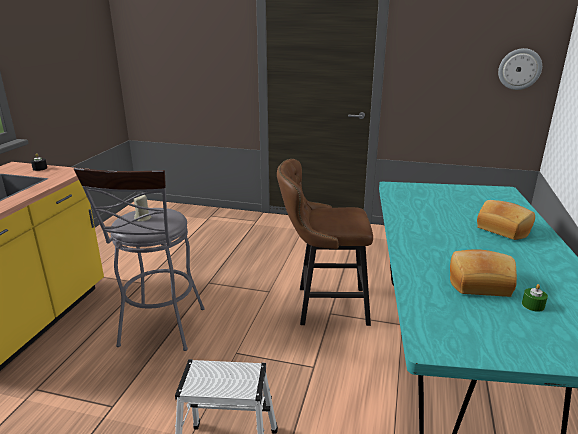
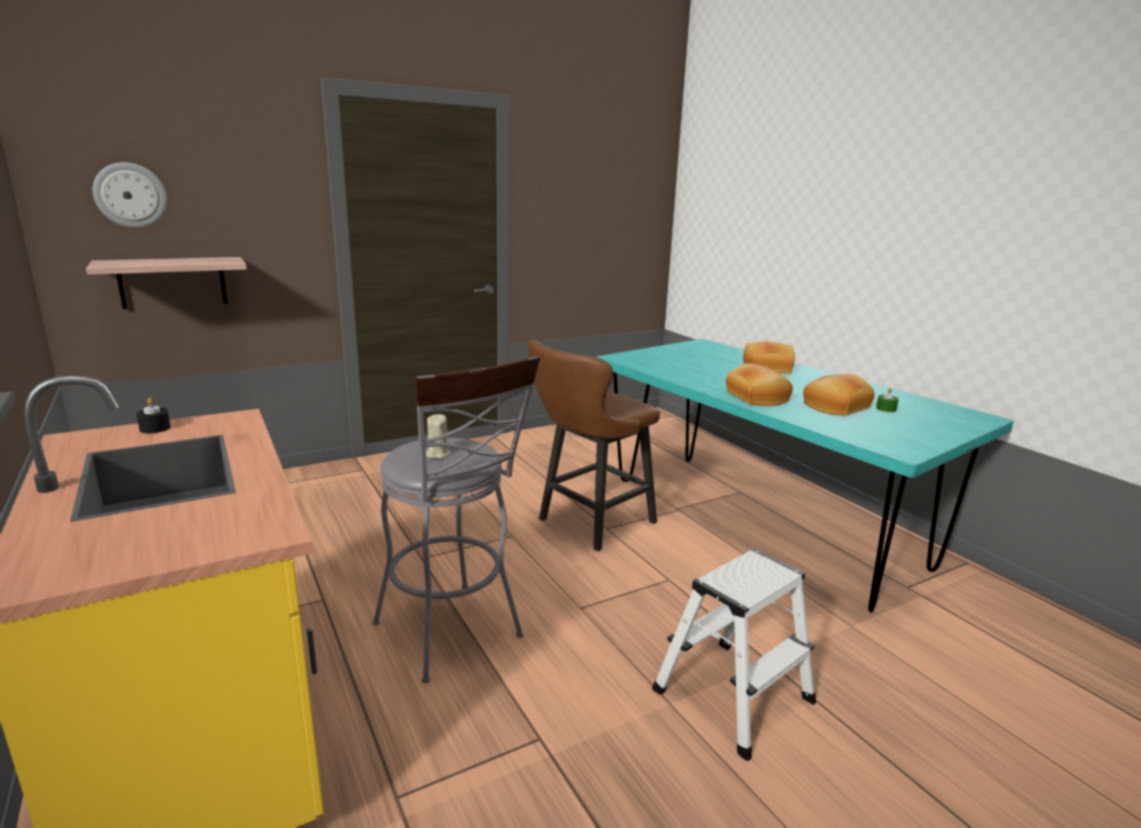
camera: 45 degrees left, 5 degrees down
wall clock [498,48,542,90] -> wall clock moved to [93,162,167,228]
none -> shelf [86,257,247,309]
none -> bread [726,363,793,406]

